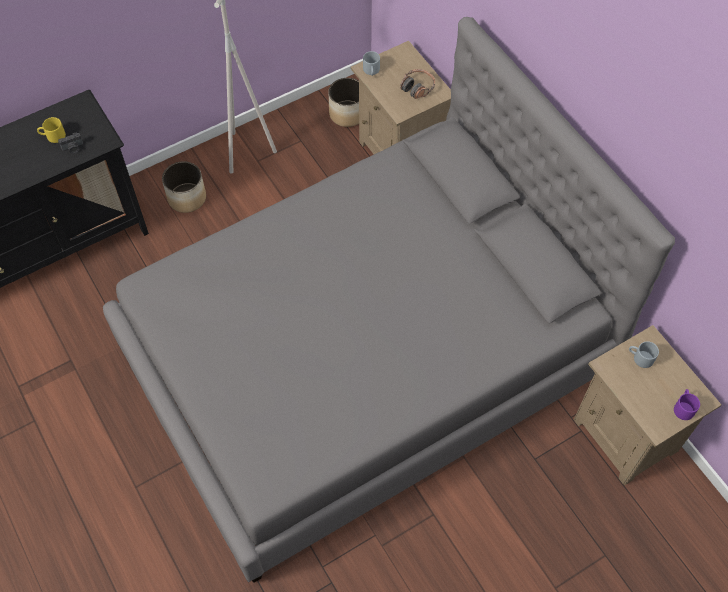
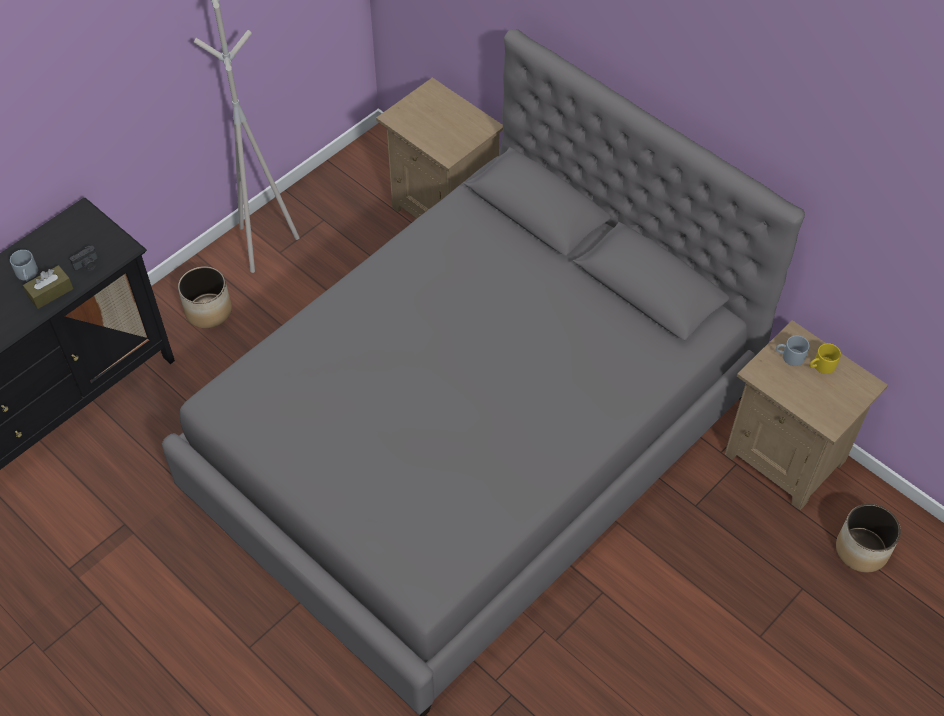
camera: 15 degrees left, 5 degrees down
yellow mug [37,117,66,143] -> yellow mug moved to [809,343,841,374]
planter [328,78,359,127] -> planter moved to [836,504,901,573]
grey mug [363,51,380,76] -> grey mug moved to [10,250,38,282]
headphones [401,69,435,99] -> none
purple mug [674,389,700,420] -> none
none -> brown tissue box [23,265,74,309]

